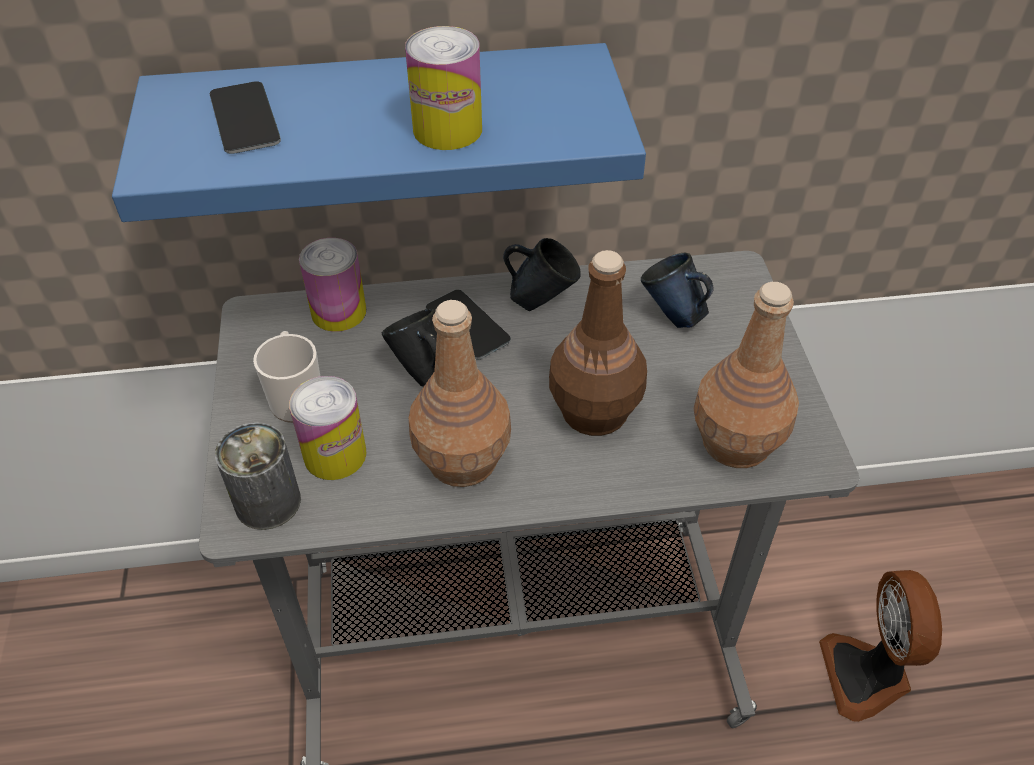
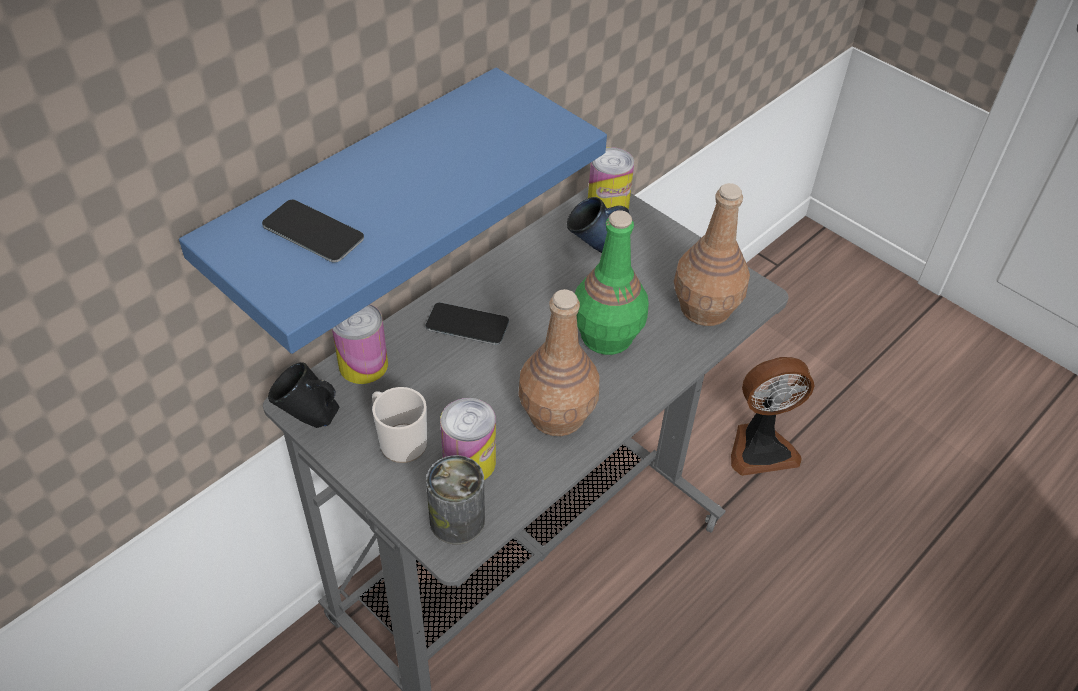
camera: 40 degrees left, 0 degrees up
black mug [382,309,437,387] -> black mug moved to [268,362,339,428]
can [405,26,482,150] -> can moved to [588,147,634,210]
blue mug [503,238,581,311] -> none
brown bottle [549,250,647,436] -> green bottle [575,210,649,355]
fan [819,570,942,722] -> fan turned 60 degrees counterclockwise [731,357,814,476]

